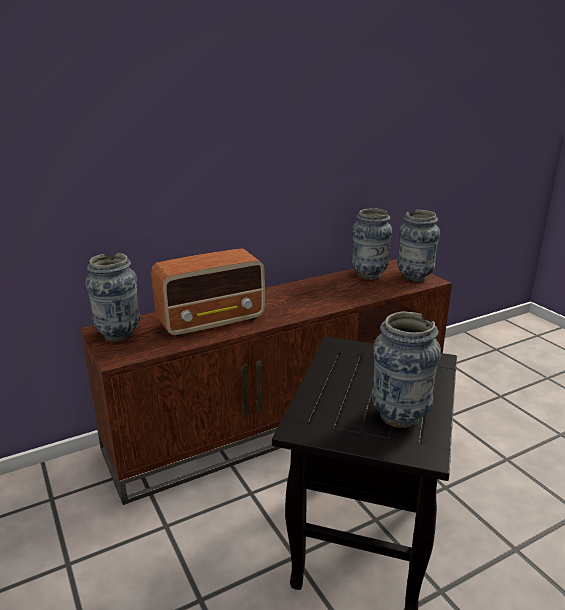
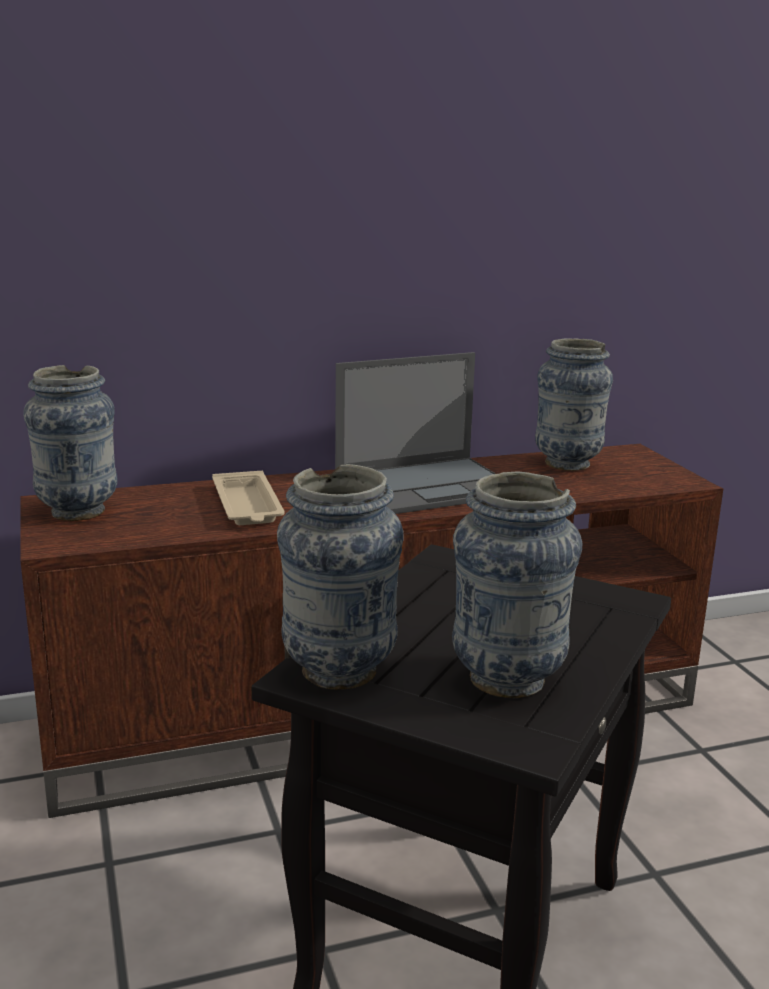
camera: 10 degrees right, 5 degrees down
radio [151,248,265,337] -> beige tray [212,471,285,525]
vase [397,210,440,282] -> vase moved to [277,464,403,690]
none -> laptop [335,352,496,514]

